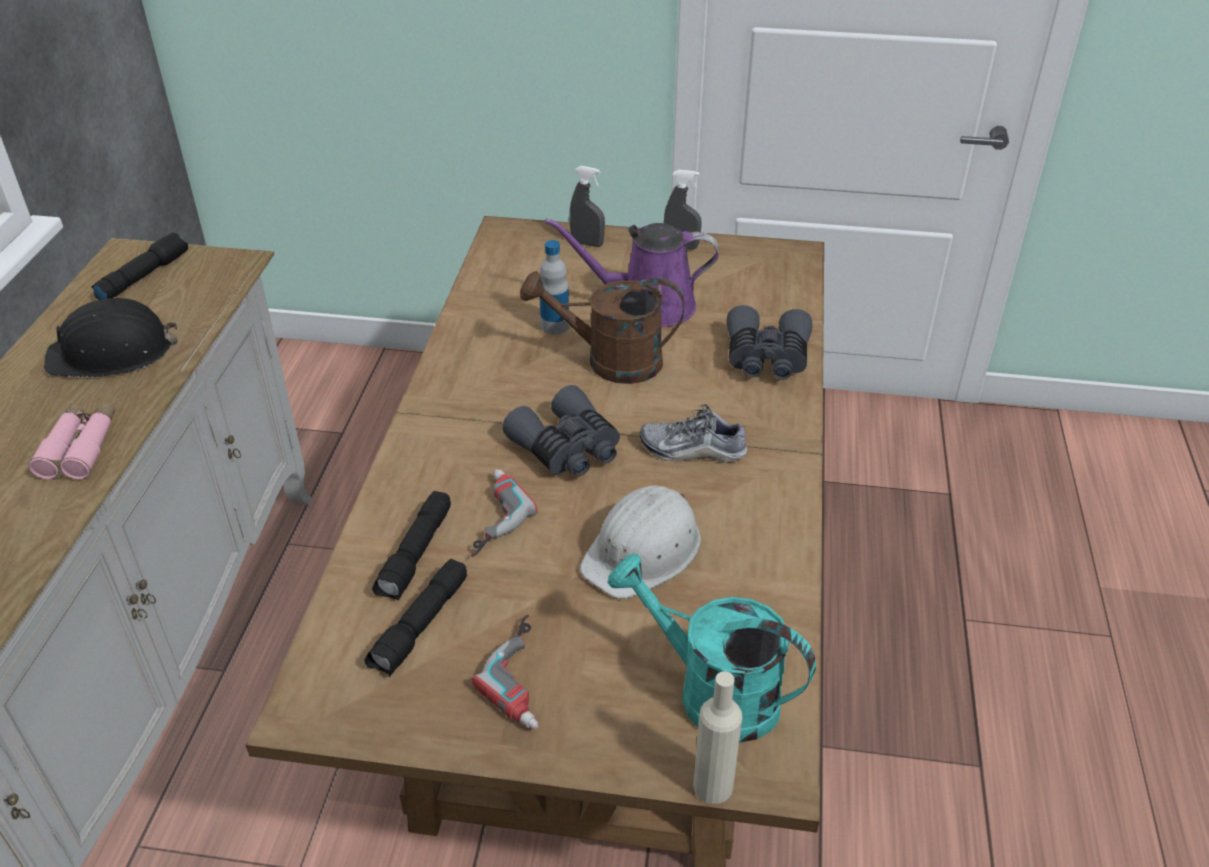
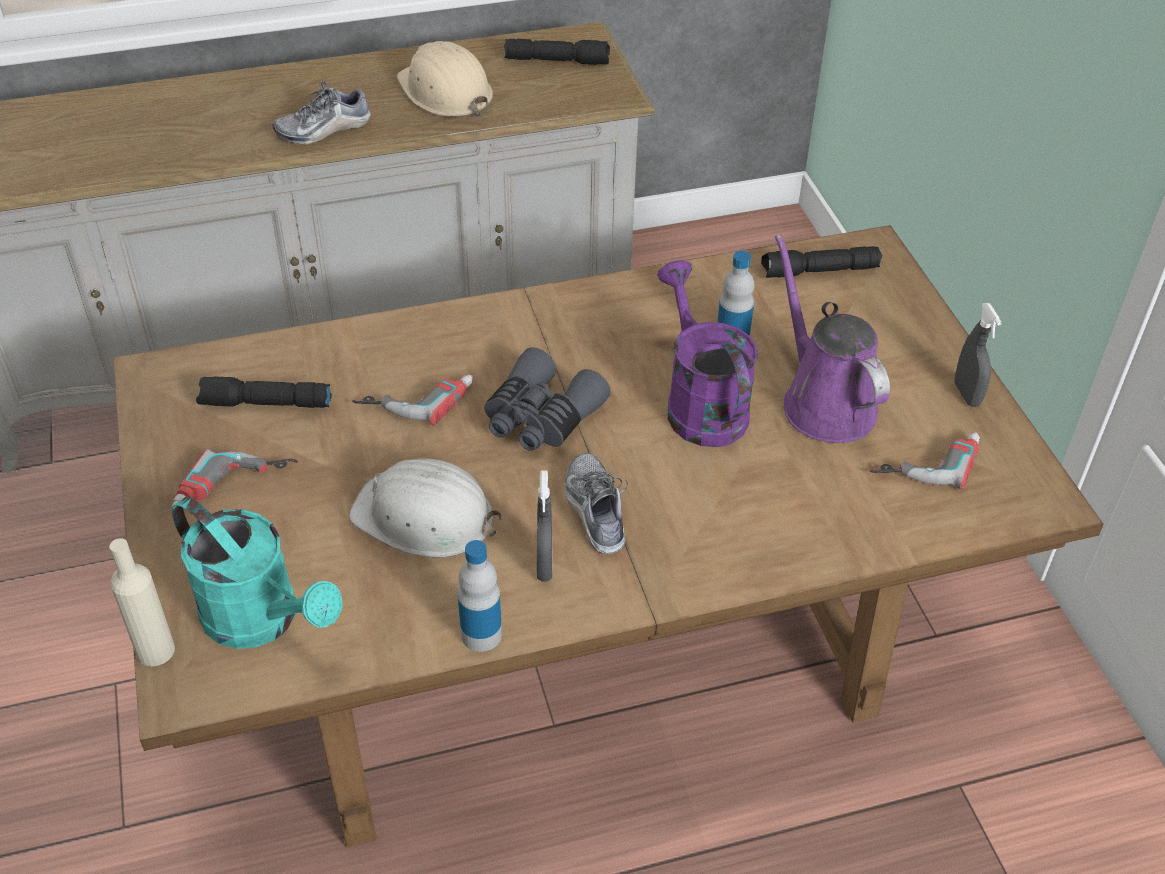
camera: 65 degrees right, 5 degrees up
pink binoculars [28,403,115,479] -> shoe [272,81,371,145]
black hard hat [44,298,178,377] -> beige hard hat [397,41,493,117]
black flashlight [372,491,451,600] -> black flashlight moved to [761,246,882,278]
brown watering can [520,271,684,384] -> purple watering can [657,261,758,447]
grey spray bottle [569,166,605,247] -> grey spray bottle moved to [537,471,552,582]
turquoise watering can [607,553,816,743] -> turquoise watering can turned 120 degrees clockwise [172,497,343,649]
grey binoculars [726,305,812,380] -> none
none -> bottle [458,540,502,652]
none -> power drill [870,432,980,489]

